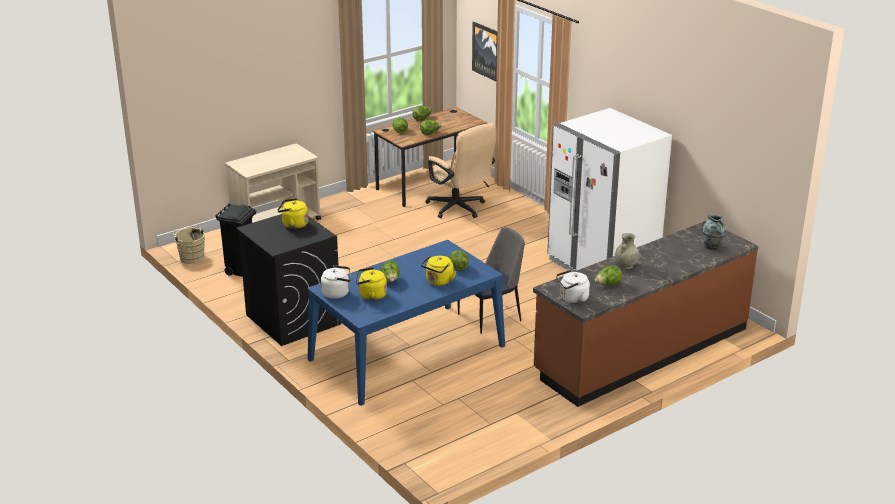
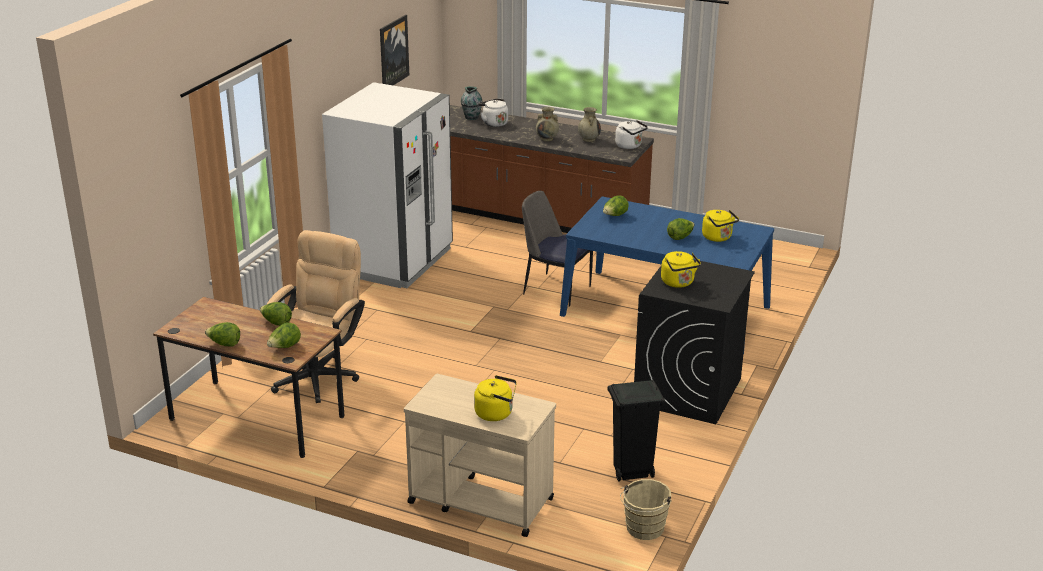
camera: 120 degrees left, 0 degrees up
white kettle [321,265,351,299] -> white kettle moved to [478,99,508,127]
yellow kettle [421,256,456,286] -> yellow kettle moved to [474,375,517,421]
picture [472,22,497,81] -> picture moved to [380,15,409,86]
lettuce [595,265,622,285] -> beige vase [578,107,601,142]

